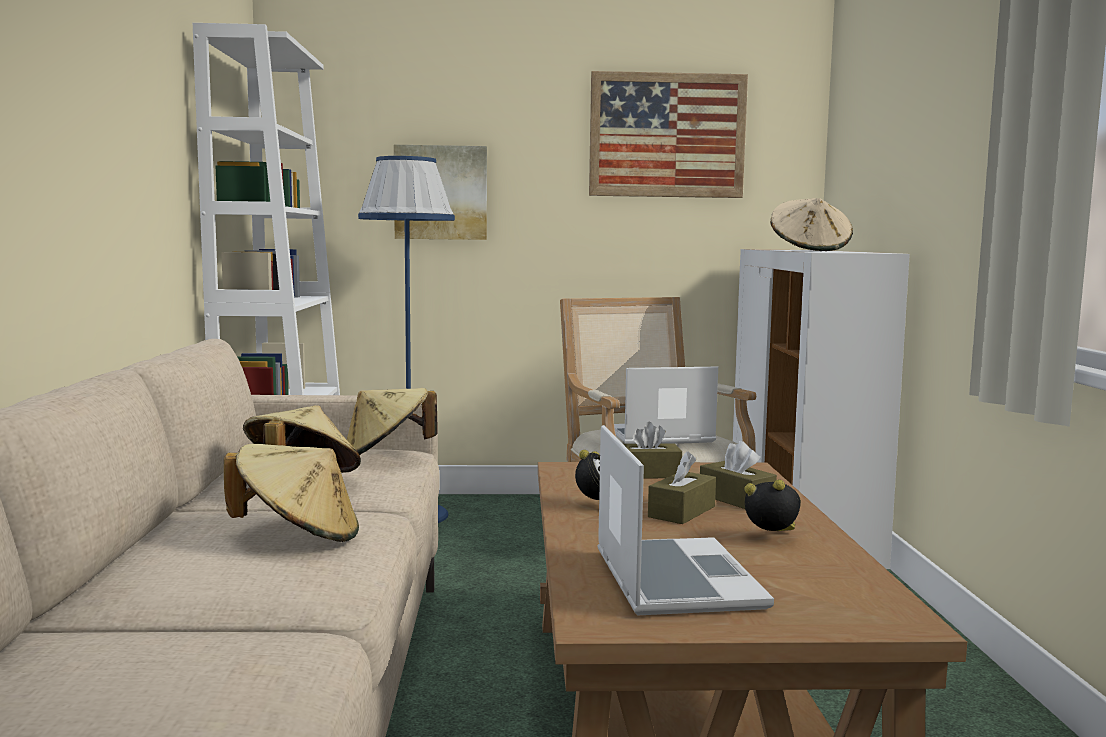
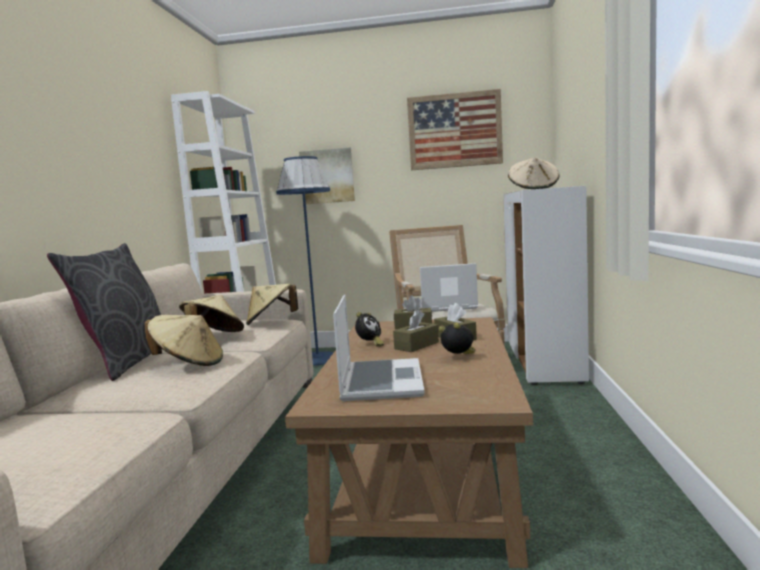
camera: 10 degrees right, 0 degrees up
none -> grey pillow [47,243,161,381]

